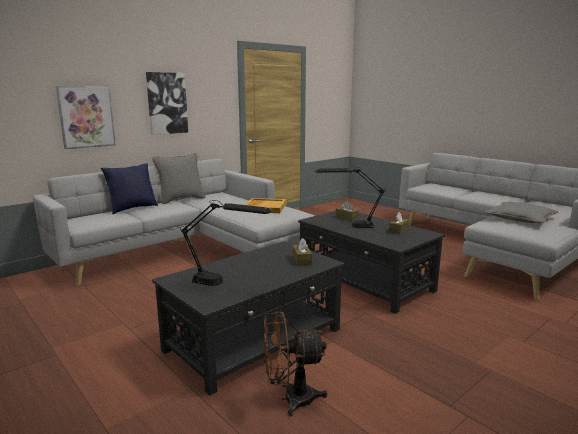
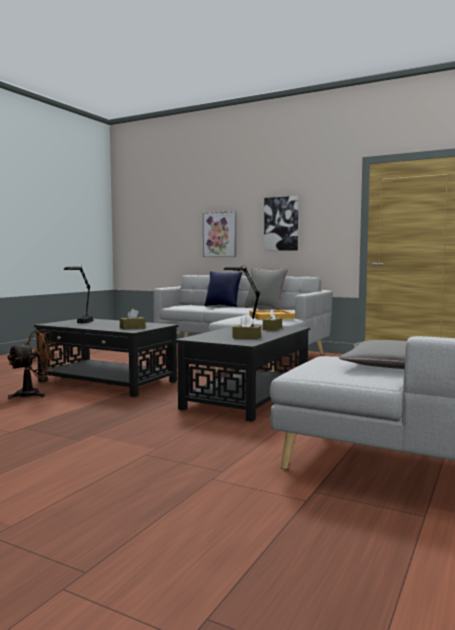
camera: 70 degrees right, 10 degrees down
brown fan [264,312,327,417] -> brown fan turned 75 degrees clockwise [8,330,58,399]

